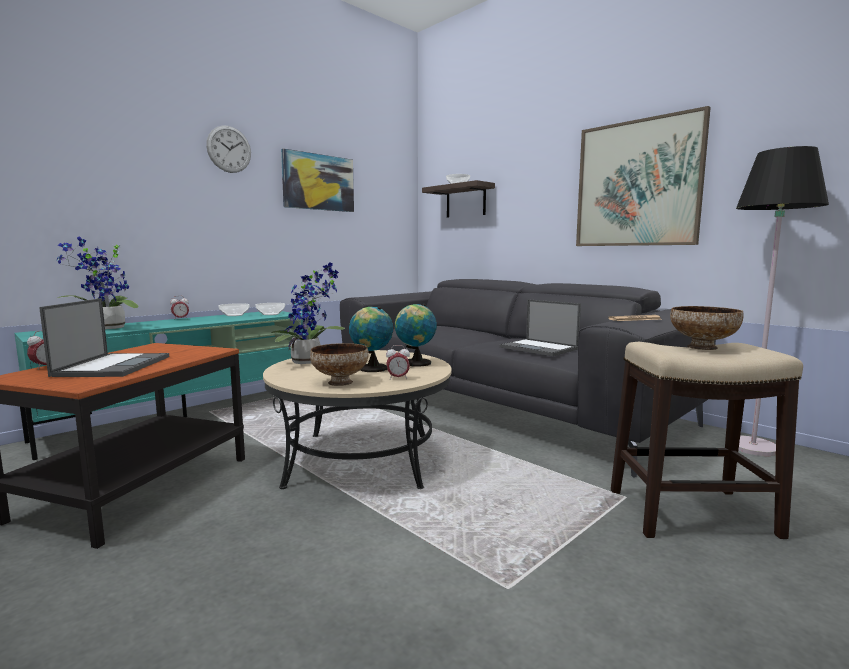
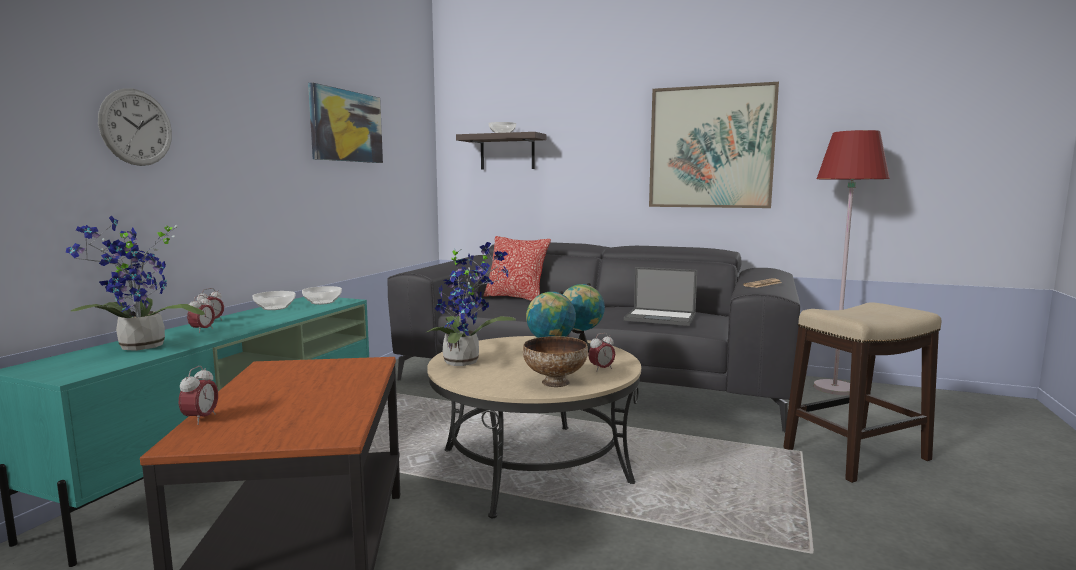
camera: 25 degrees left, 0 degrees up
laptop [39,298,169,377] -> none
wall clock [206,125,251,173] -> wall clock moved to [98,88,172,166]
bowl [670,306,743,350] -> none
black floor lamp [736,146,829,456] -> red floor lamp [814,130,890,395]
none -> alarm clock [187,295,215,333]
none -> pillow [484,236,551,301]

